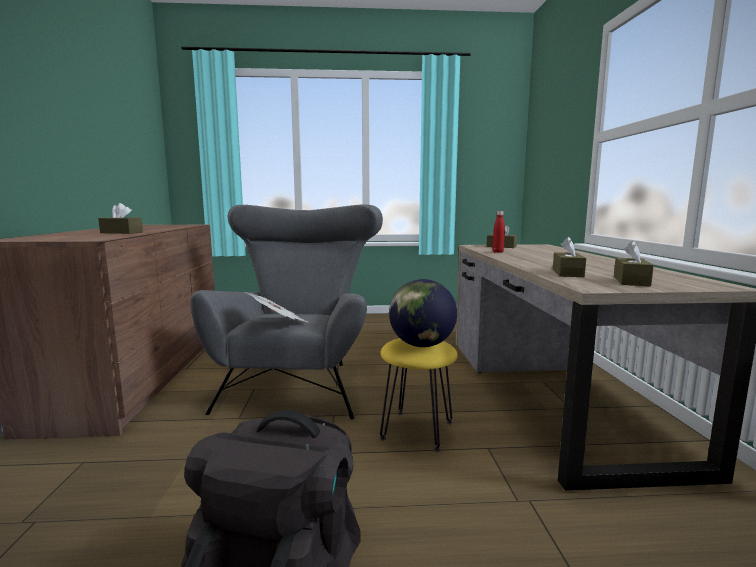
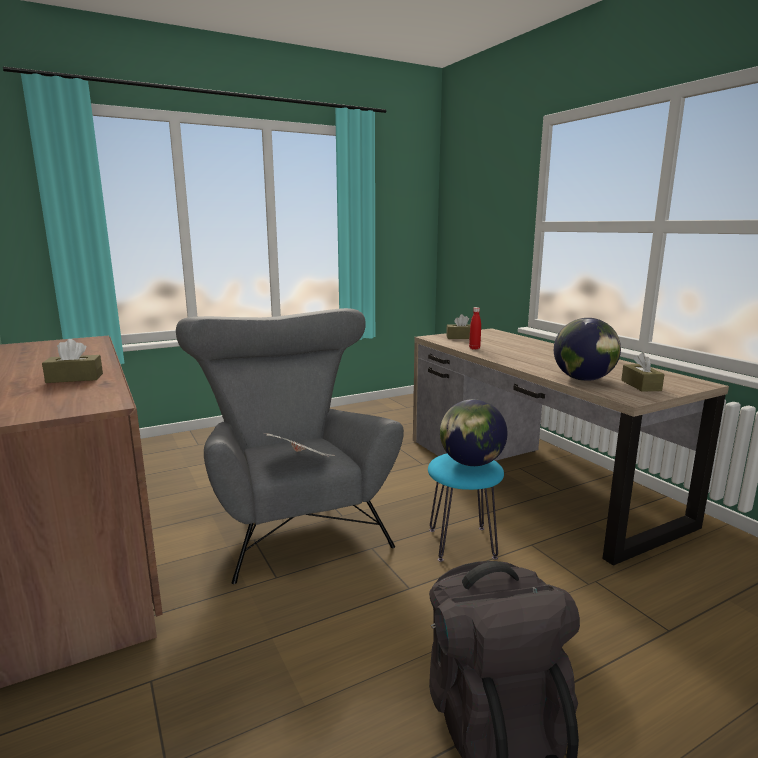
camera: 25 degrees left, 5 degrees up
yellow stool [380,338,458,452] -> turquoise stool [428,453,504,562]
brown tissue box [553,237,586,277] -> globe [554,318,621,381]

